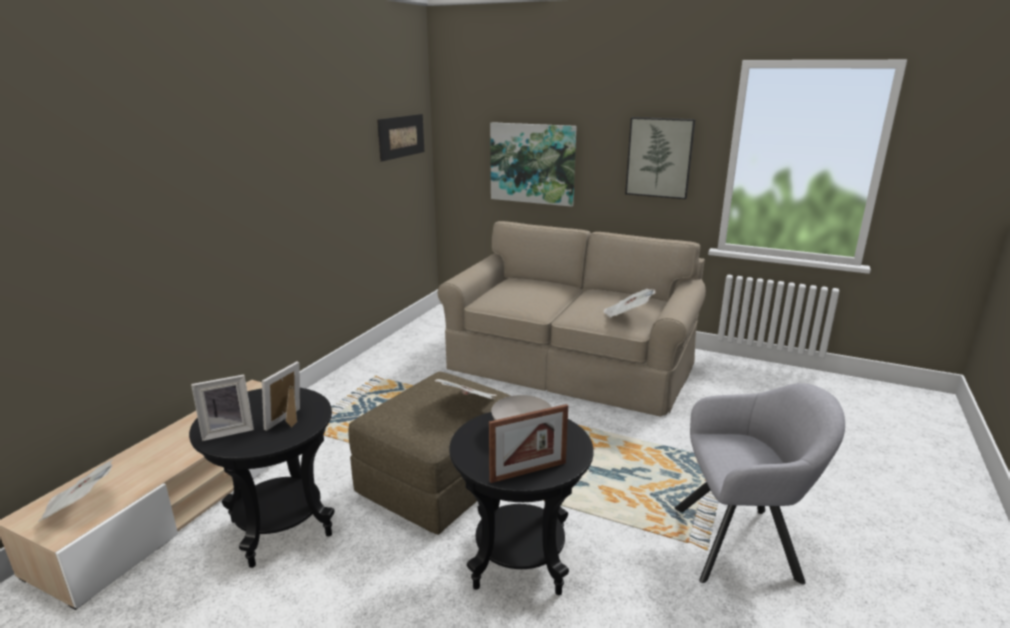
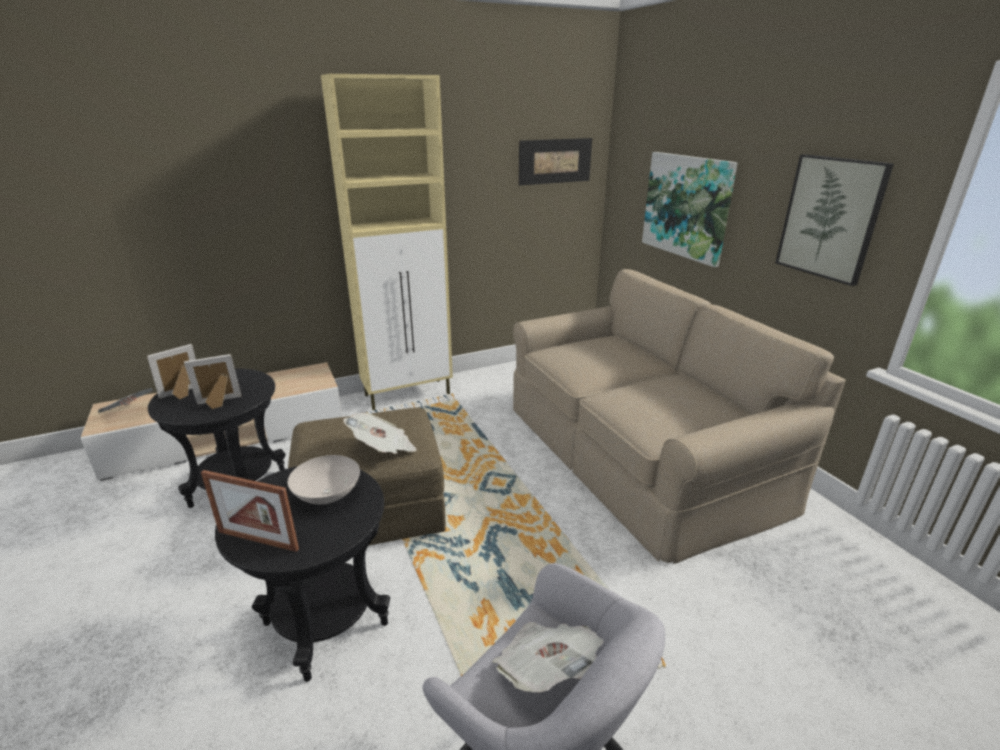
camera: 40 degrees right, 5 degrees up
picture frame [191,374,254,441] -> picture frame turned 120 degrees clockwise [147,344,196,399]
newspaper [603,289,656,318] -> newspaper moved to [492,622,604,692]
none -> beige cabinet [321,74,453,410]

